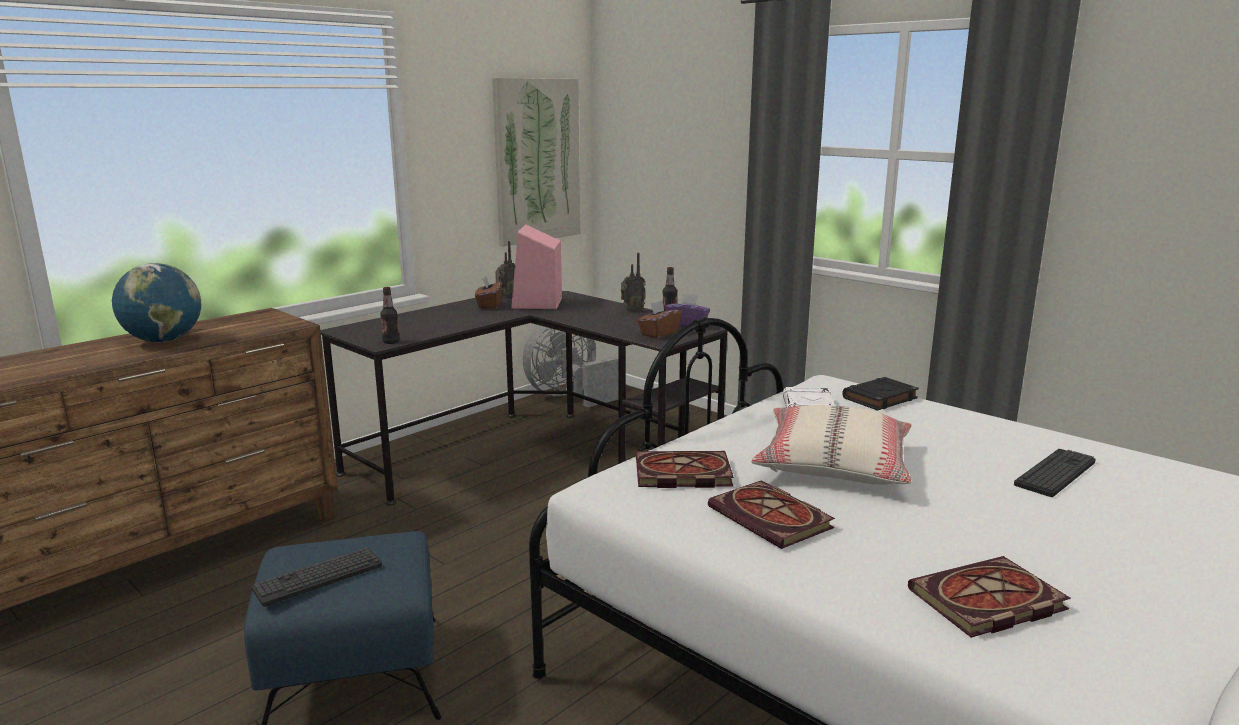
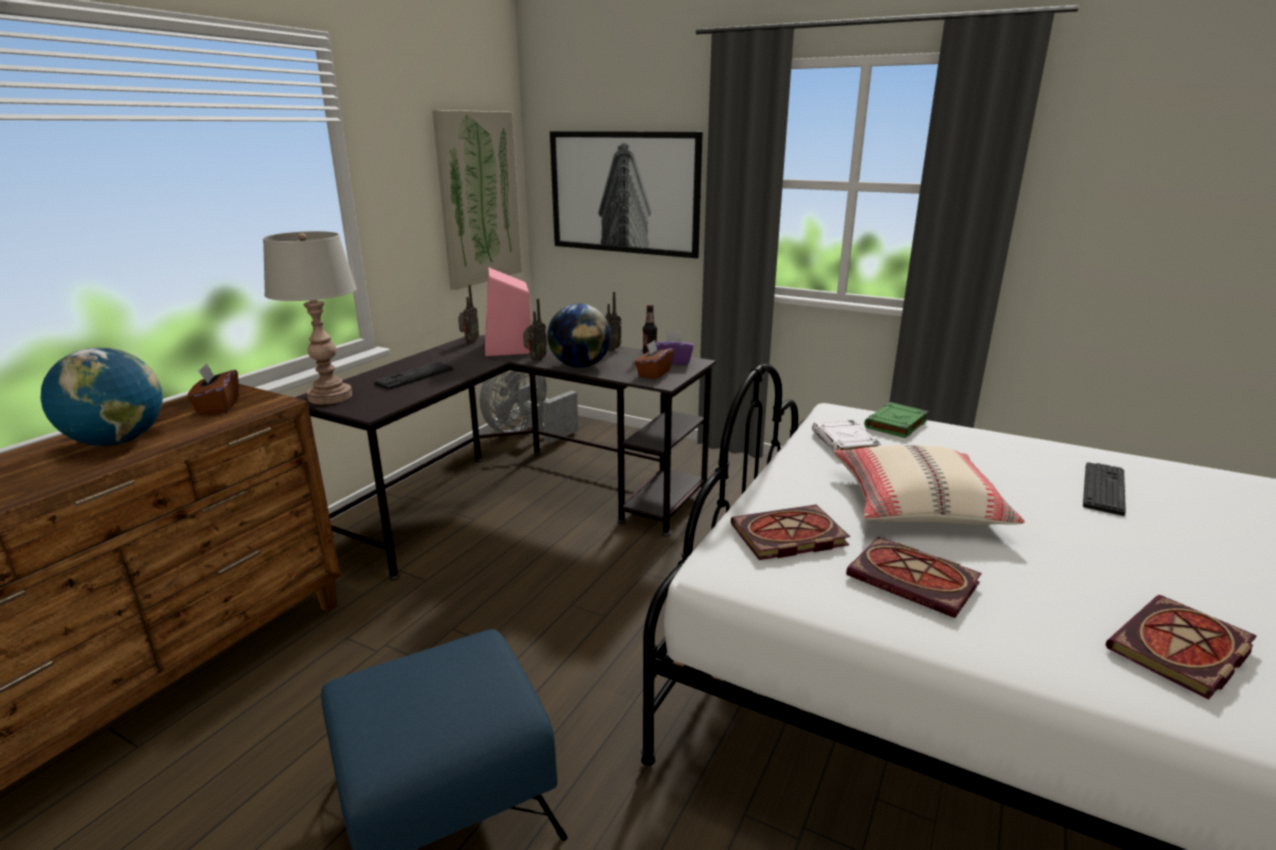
camera: 15 degrees left, 5 degrees up
keyboard [252,547,382,607] -> keyboard moved to [374,362,453,390]
bottle [380,287,399,344] -> none
brown tissue box [475,277,502,309] -> brown tissue box moved to [187,363,239,415]
black book [842,377,919,411] -> green book [864,402,929,438]
none -> grey table lamp [263,231,357,405]
none -> radio [523,299,547,361]
none -> globe [547,304,611,368]
none -> picture [550,131,703,258]

